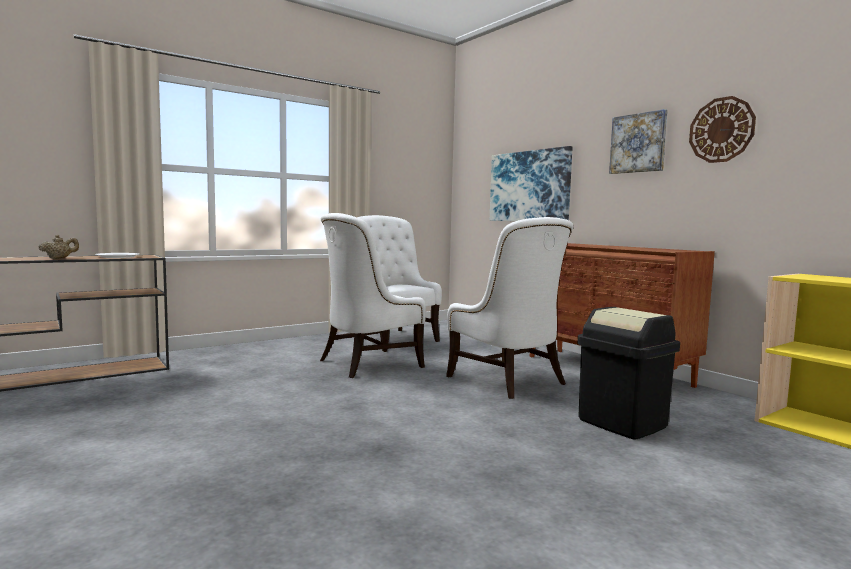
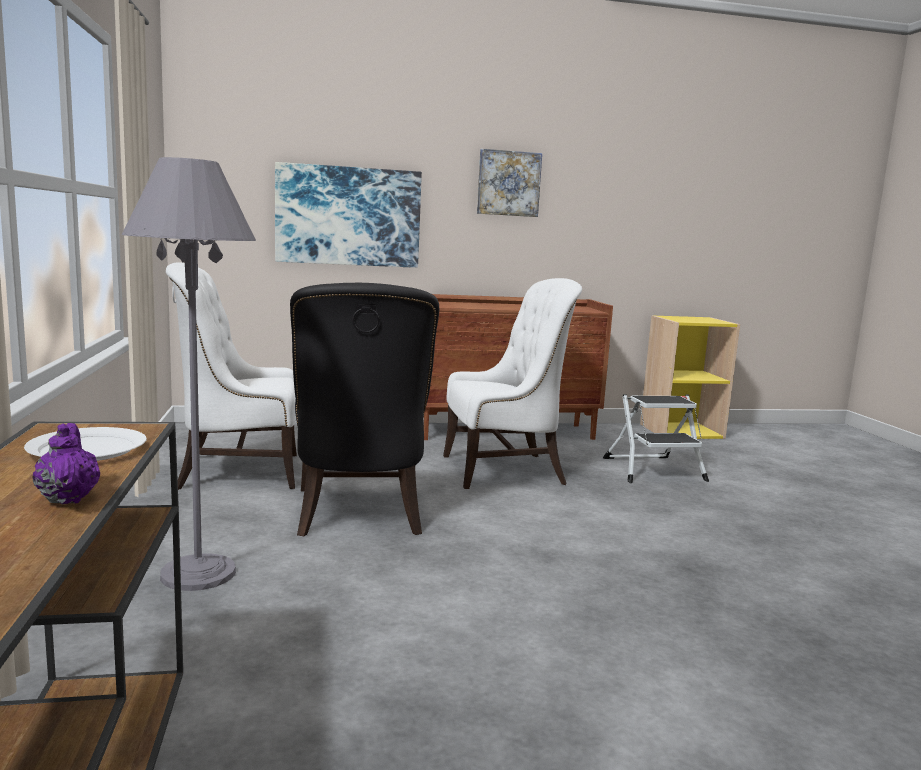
camera: 65 degrees left, 5 degrees up
beige teapot [38,235,79,259] -> purple teapot [32,423,100,505]
white chair [320,213,426,378] -> black chair [290,283,439,536]
black trash can [577,307,680,439] -> step ladder [603,394,709,483]
wall clock [689,96,756,163] -> none
none -> grey floor lamp [122,157,256,591]

